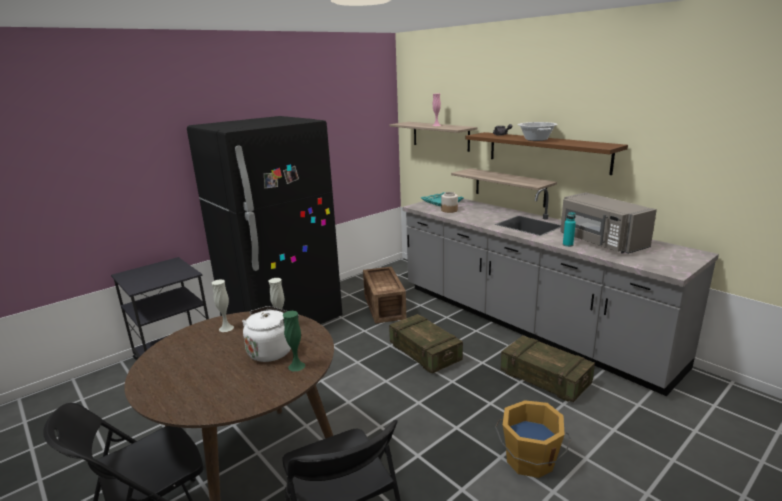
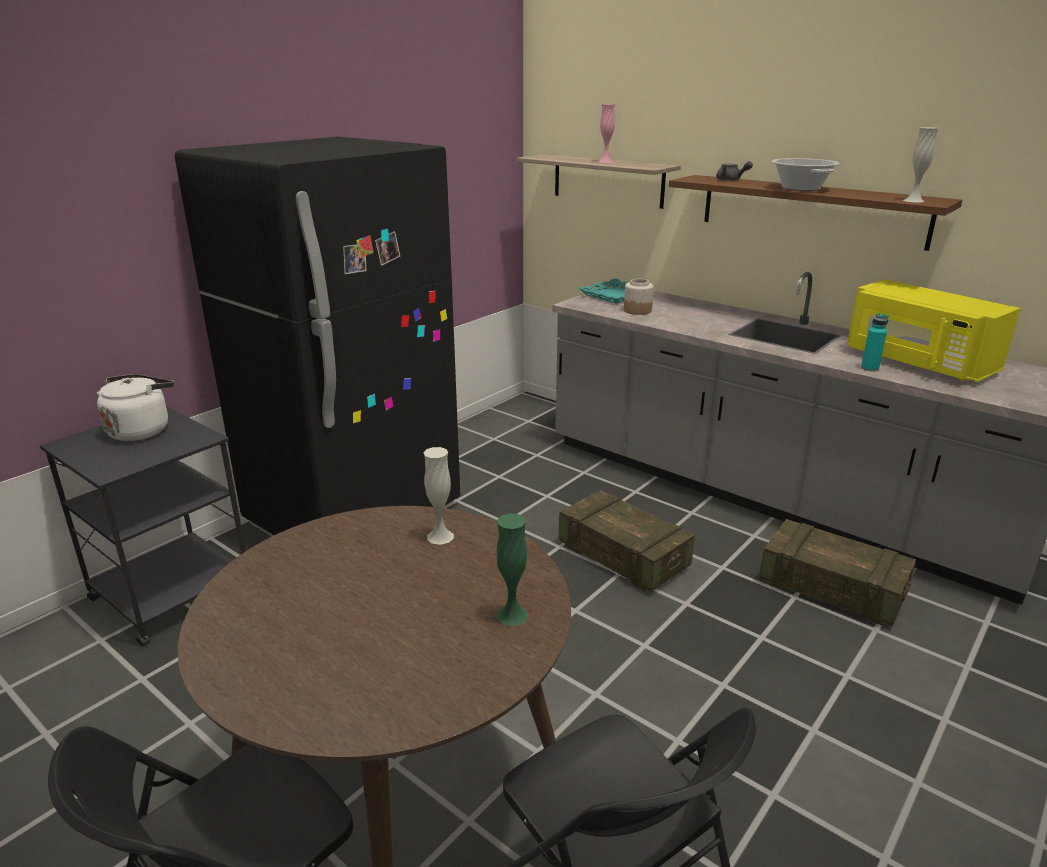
camera: 10 degrees left, 5 degrees up
white vase [211,279,234,332] -> white vase moved to [903,127,938,203]
white kettle [242,306,299,362] -> white kettle moved to [97,374,174,441]
crate [363,267,406,323] -> none
shelf [451,168,557,207] -> none
orange bucket [495,400,571,478] -> none
grey microwave [560,192,657,254] -> yellow microwave [847,279,1021,382]

